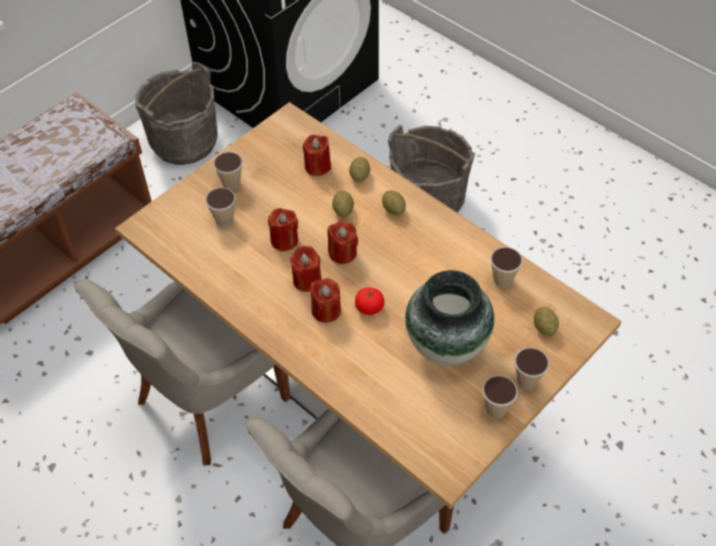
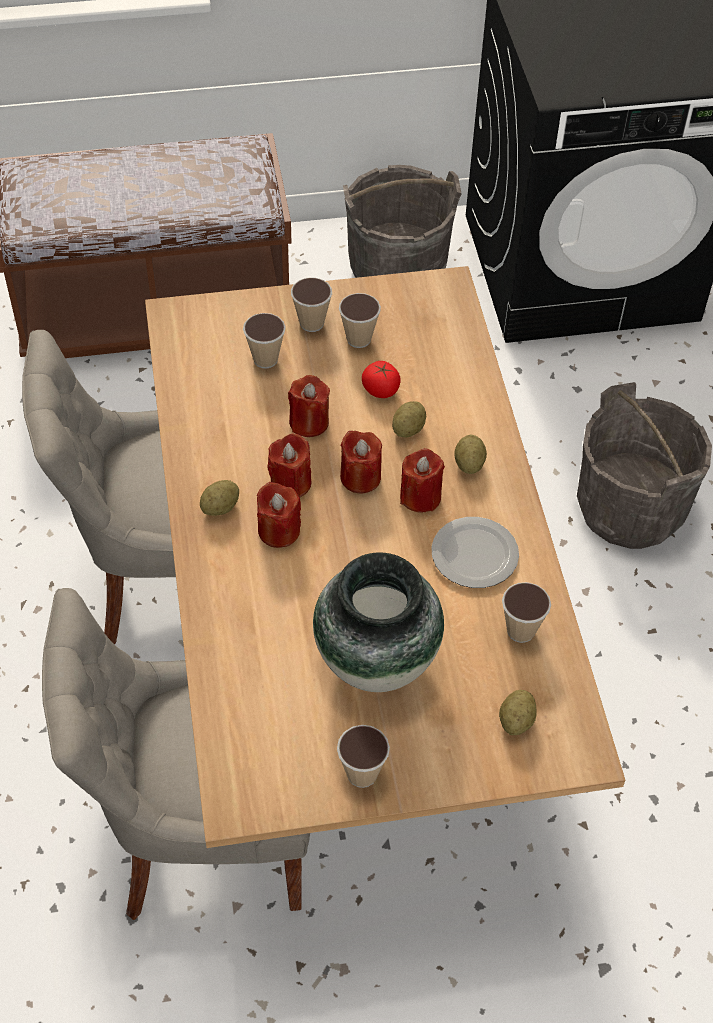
camera: 35 degrees right, 0 degrees up
red candle [303,135,331,176] -> red candle moved to [400,448,445,513]
potato [349,157,370,182] -> potato moved to [200,480,239,516]
tomato [355,287,385,315] -> tomato moved to [362,361,401,398]
cup [514,347,549,390] -> cup moved to [339,293,381,348]
none -> plate [431,517,519,588]

